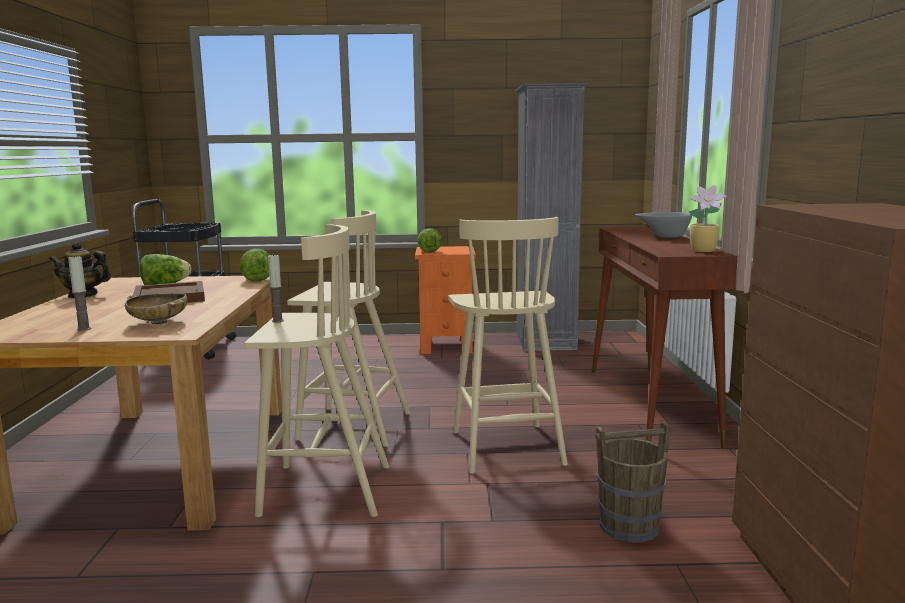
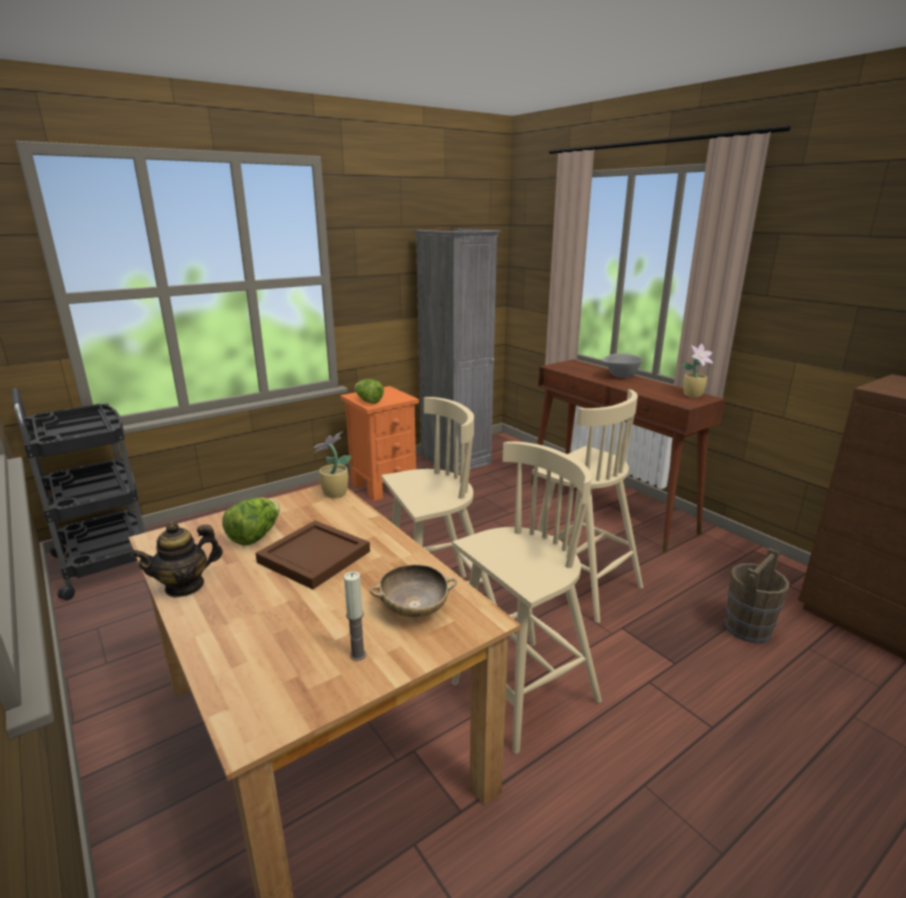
camera: 35 degrees left, 10 degrees up
lettuce [240,249,270,282] -> potted plant [314,432,352,498]
candle [268,254,284,323] -> none

